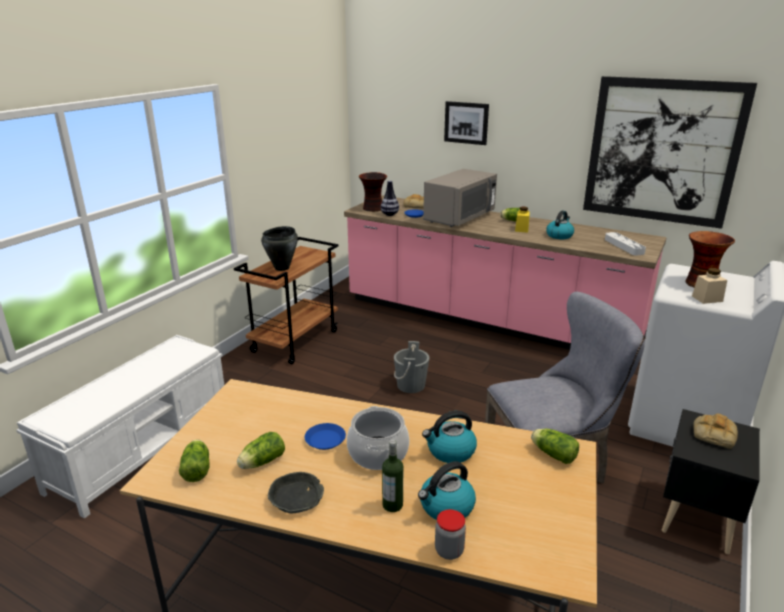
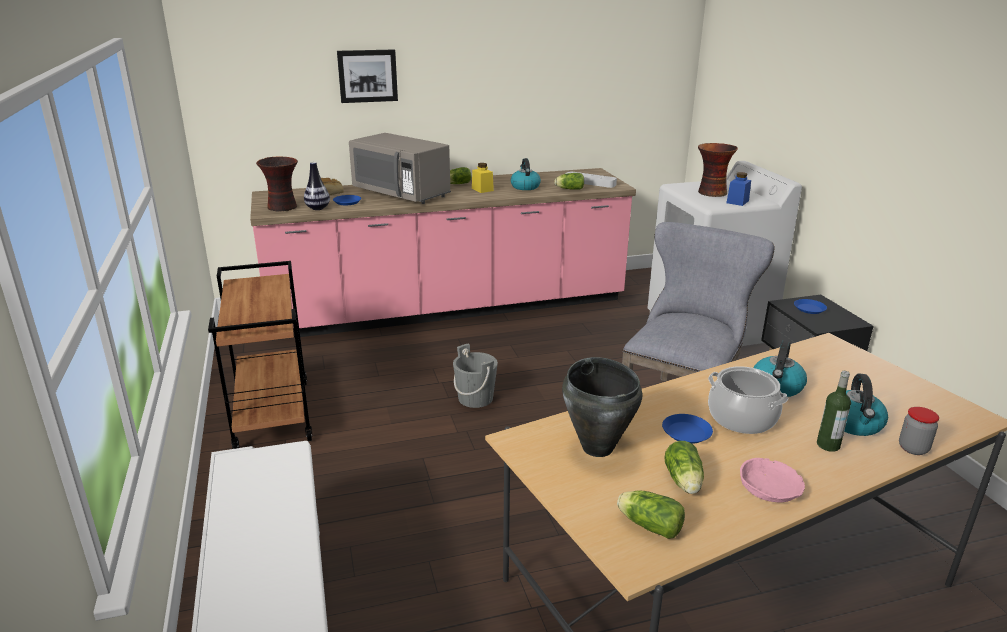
camera: 45 degrees left, 0 degrees up
black cooking pot [261,226,298,271] -> black cooking pot moved to [562,357,642,457]
grey bowl [268,472,324,513] -> pink bowl [740,458,805,503]
grey microwave [423,169,497,227] -> grey microwave turned 135 degrees clockwise [349,133,451,204]
lettuce [531,429,579,464] -> lettuce moved to [554,173,584,190]
picture [583,76,757,229] -> none
beige jar [692,268,727,304] -> blue jar [726,172,751,206]
bread [693,413,738,449] -> blue plate [794,299,827,314]

